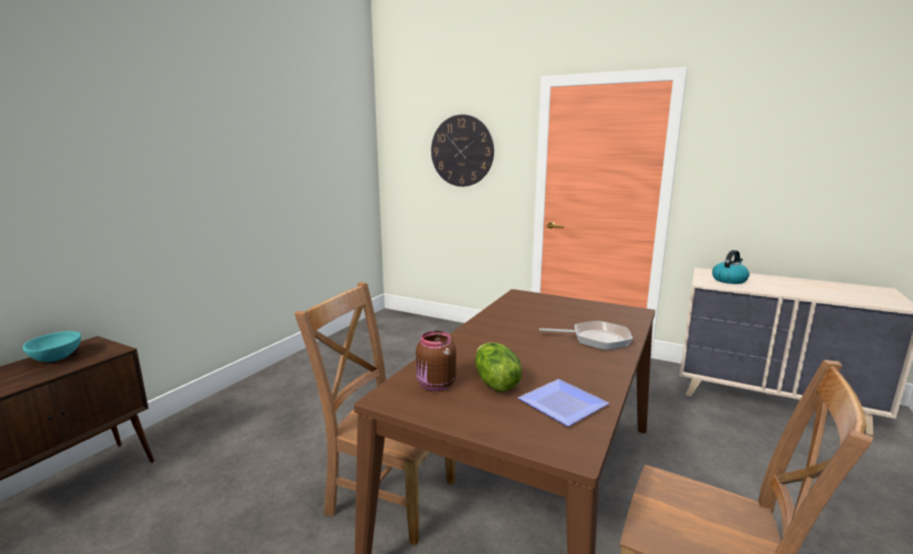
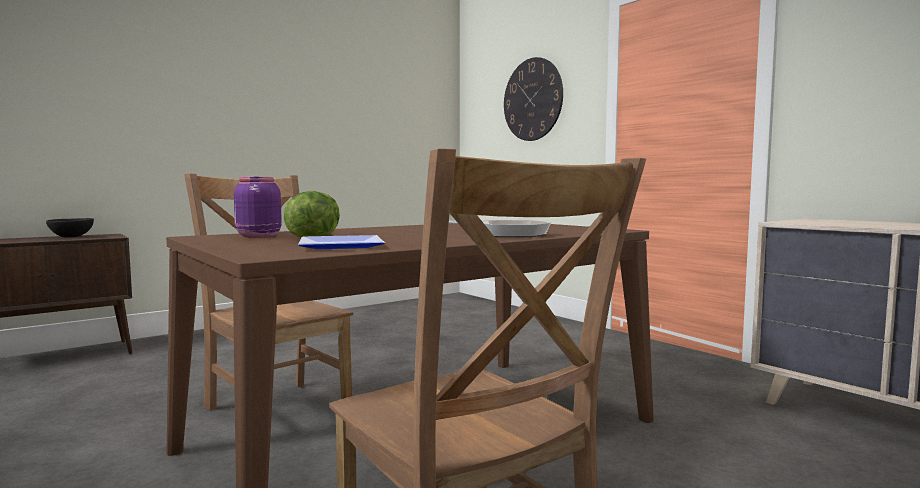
camera: 25 degrees right, 10 degrees down
turquoise bowl [23,331,81,362] -> black bowl [46,218,94,237]
brown jar [416,331,456,391] -> purple jar [234,177,282,238]
kettle [712,250,749,284] -> none

